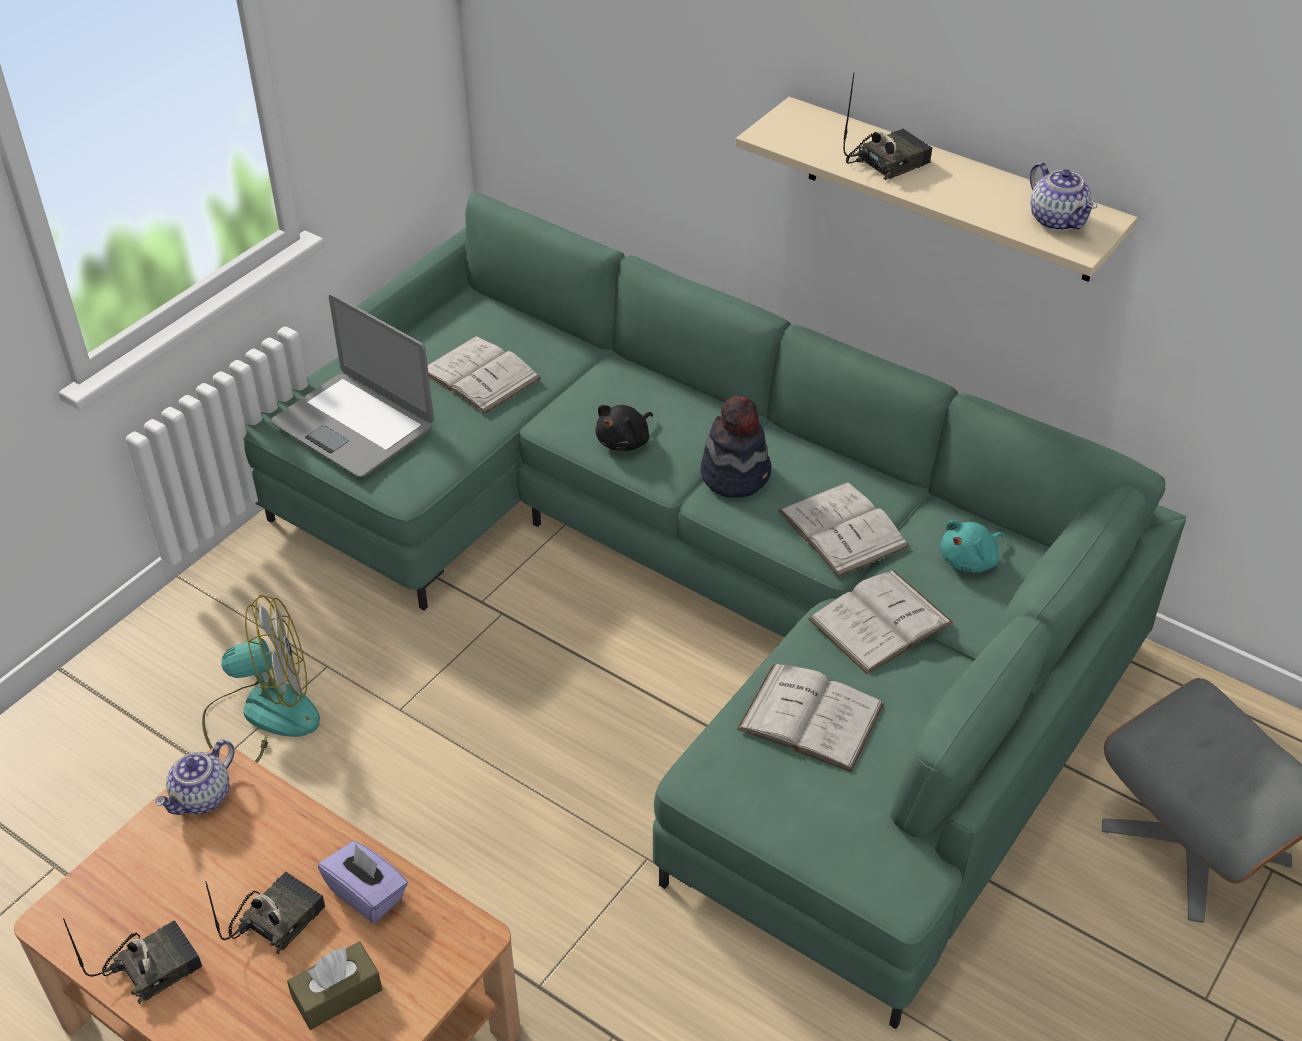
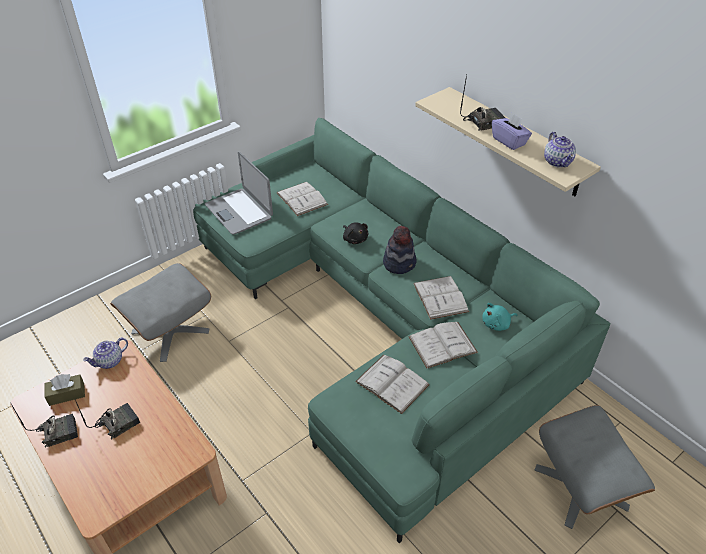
camera: 15 degrees right, 0 degrees up
fan [202,595,320,762] -> grey ottoman [110,263,211,362]
brown tissue box [287,942,382,1030] -> brown tissue box moved to [44,374,85,406]
purple tissue box [318,841,408,923] -> purple tissue box moved to [492,113,532,150]
black plush toy [595,405,653,451] -> black plush toy turned 90 degrees counterclockwise [343,222,368,244]

